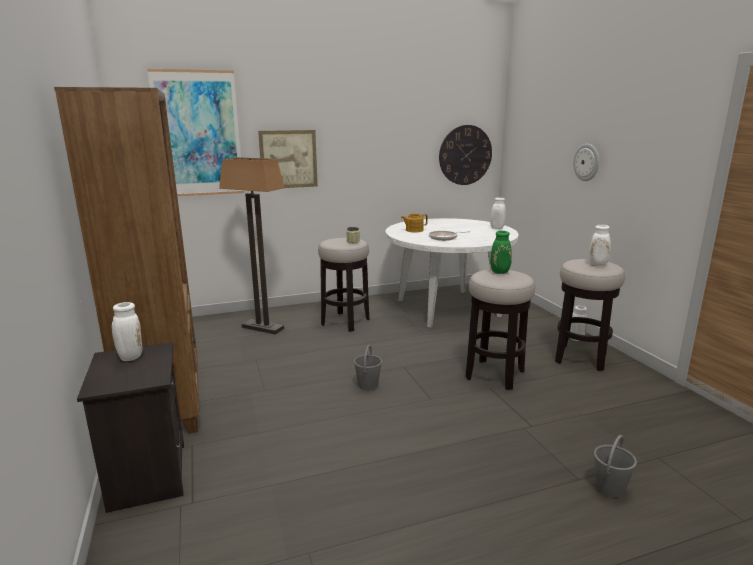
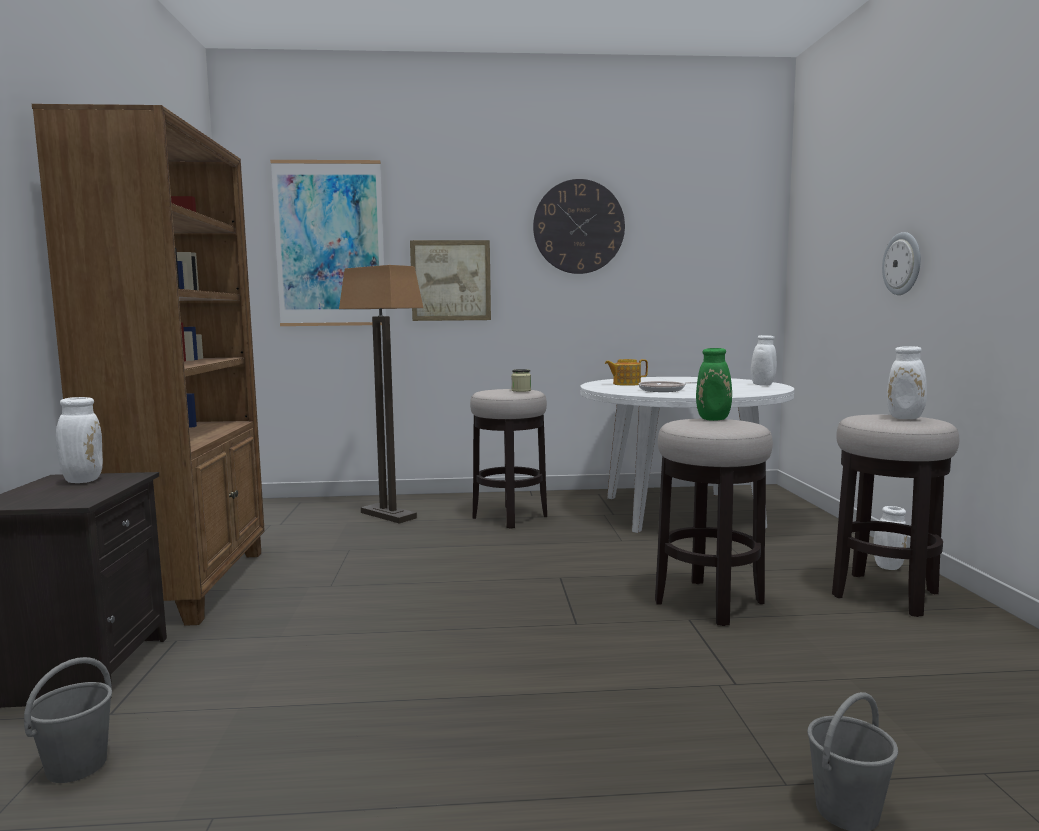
camera: 15 degrees right, 10 degrees down
grey bucket [354,345,382,390] -> grey bucket moved to [24,657,112,783]
wall clock [439,125,492,185] -> wall clock moved to [533,179,625,274]

